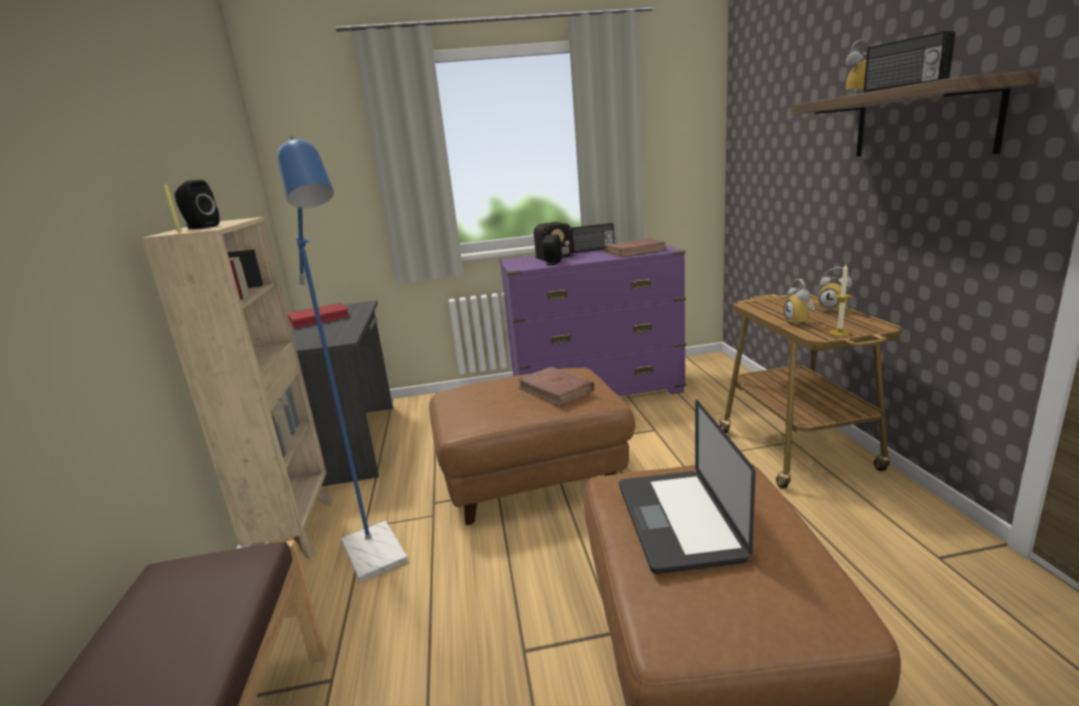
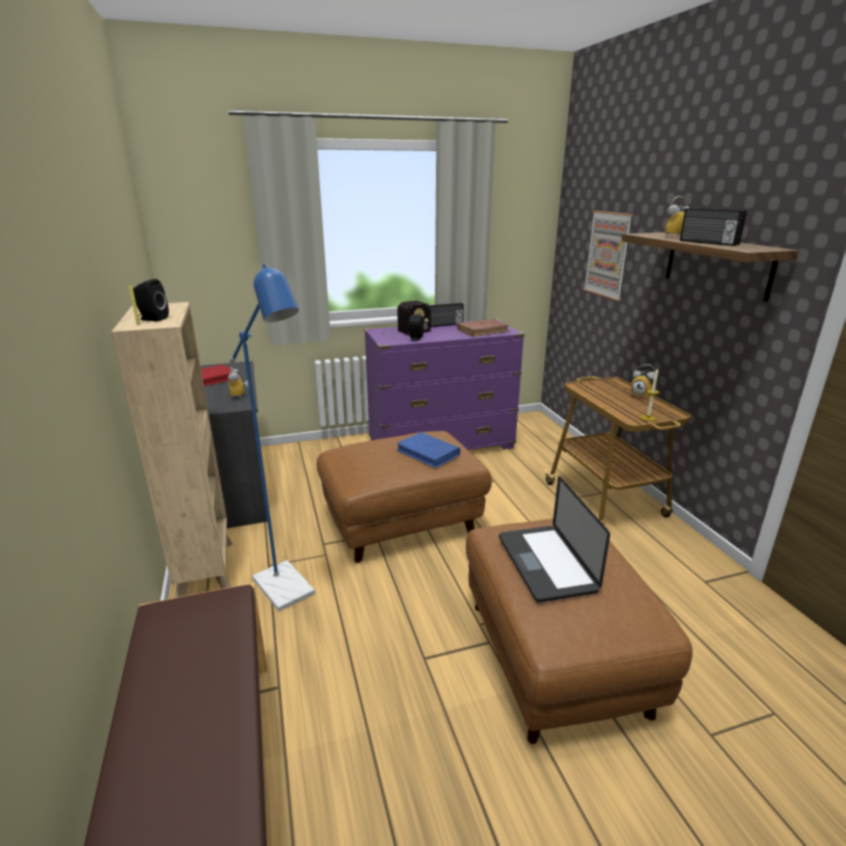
camera: 10 degrees left, 5 degrees up
brown book [518,367,595,406] -> blue book [396,432,460,468]
alarm clock [784,279,815,326] -> alarm clock moved to [228,366,249,398]
none -> picture [583,211,633,301]

